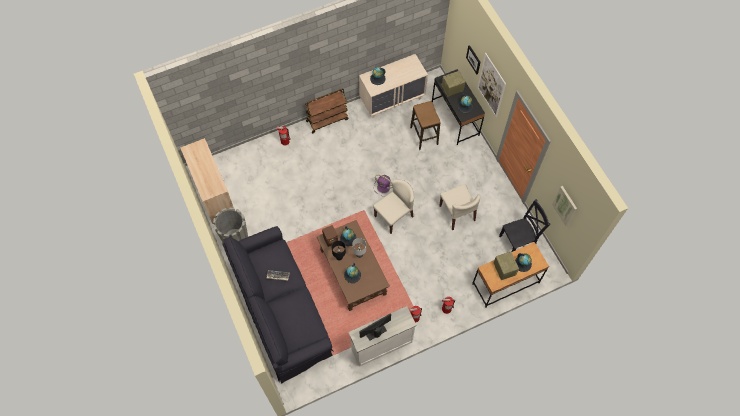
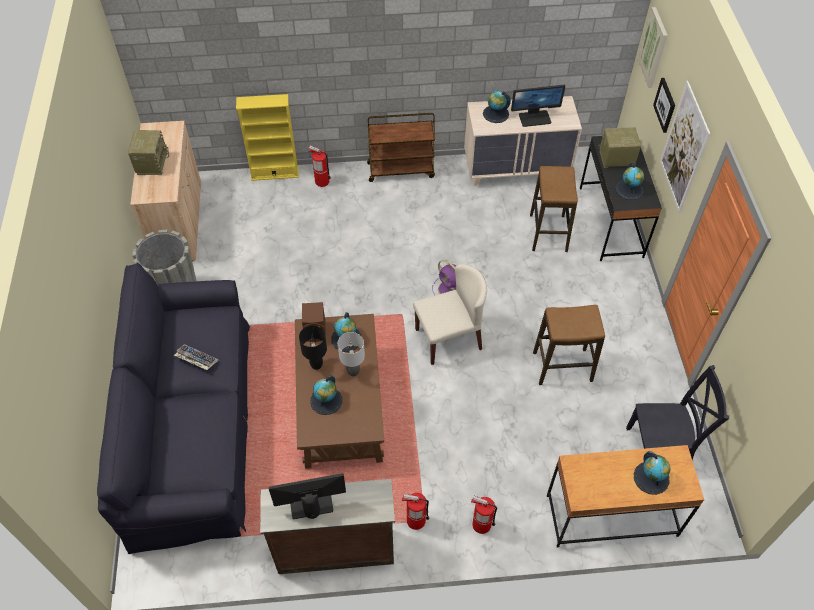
camera: 20 degrees right, 10 degrees down
white dresser [348,306,417,367] -> brown dresser [260,479,395,574]
beige chair [439,184,481,230] -> stool [533,305,605,385]
radio [494,252,519,280] -> radio moved to [128,130,169,175]
picture [552,186,577,226] -> picture moved to [638,7,668,88]
none -> yellow bookcase [236,94,299,181]
none -> monitor [511,85,565,127]

